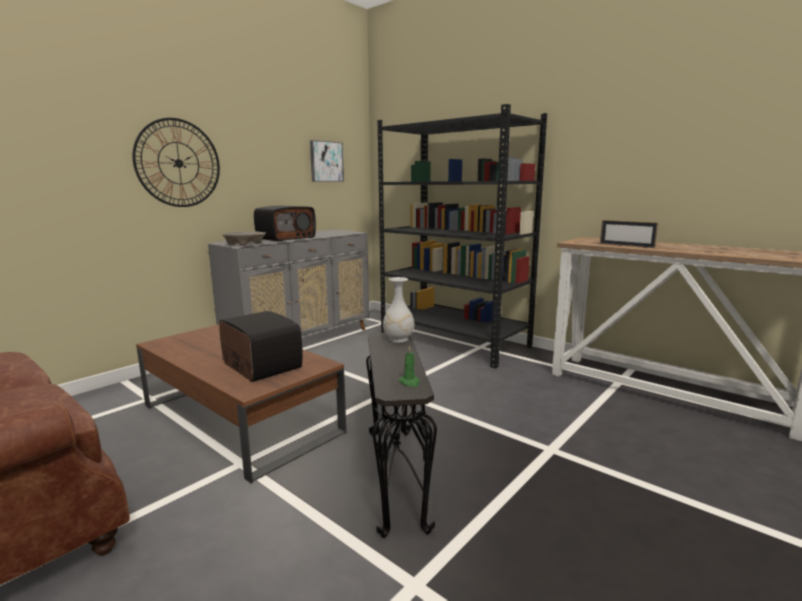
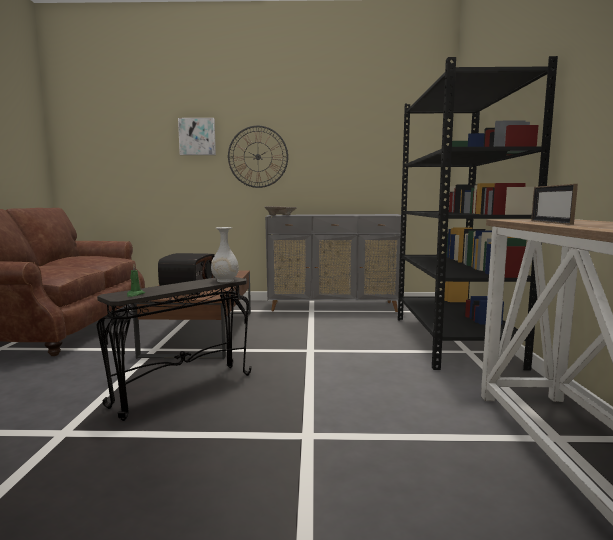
camera: 50 degrees right, 5 degrees down
radio [254,206,316,242] -> none
picture [310,140,344,182] -> picture moved to [178,118,216,155]

